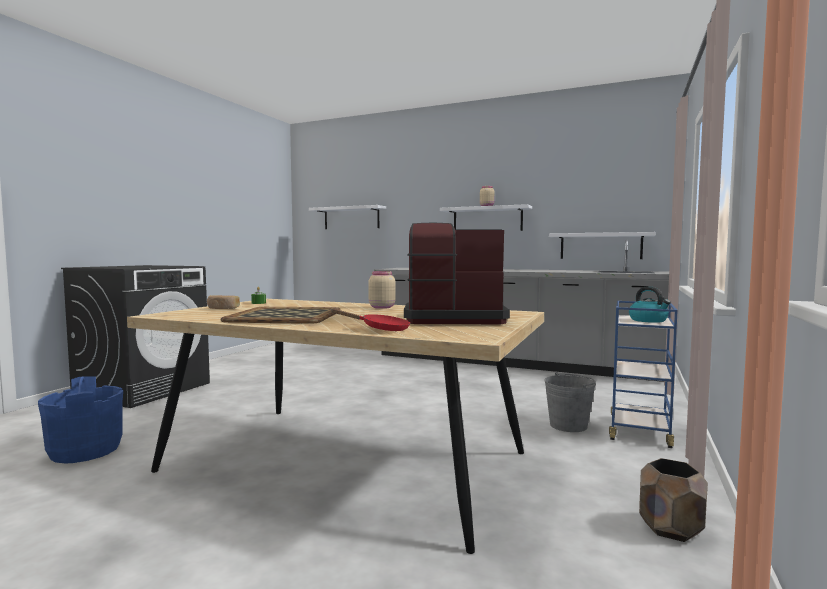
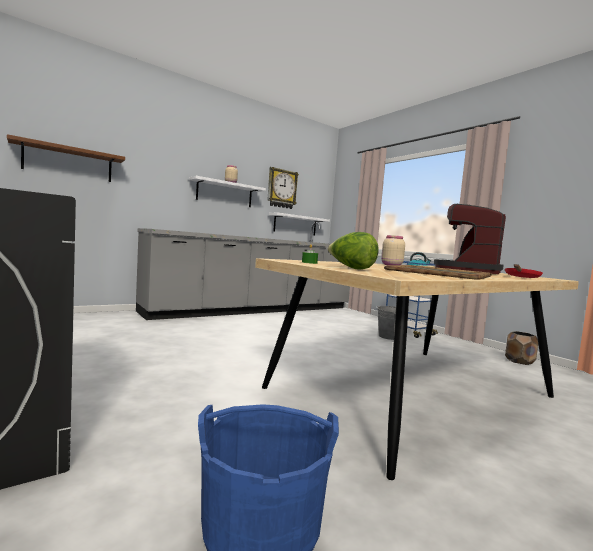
camera: 60 degrees left, 0 degrees up
bread [207,295,240,309] -> lettuce [328,232,378,270]
white shelf [309,205,386,229] -> brown shelf [7,134,125,182]
none -> wall clock [267,167,299,209]

